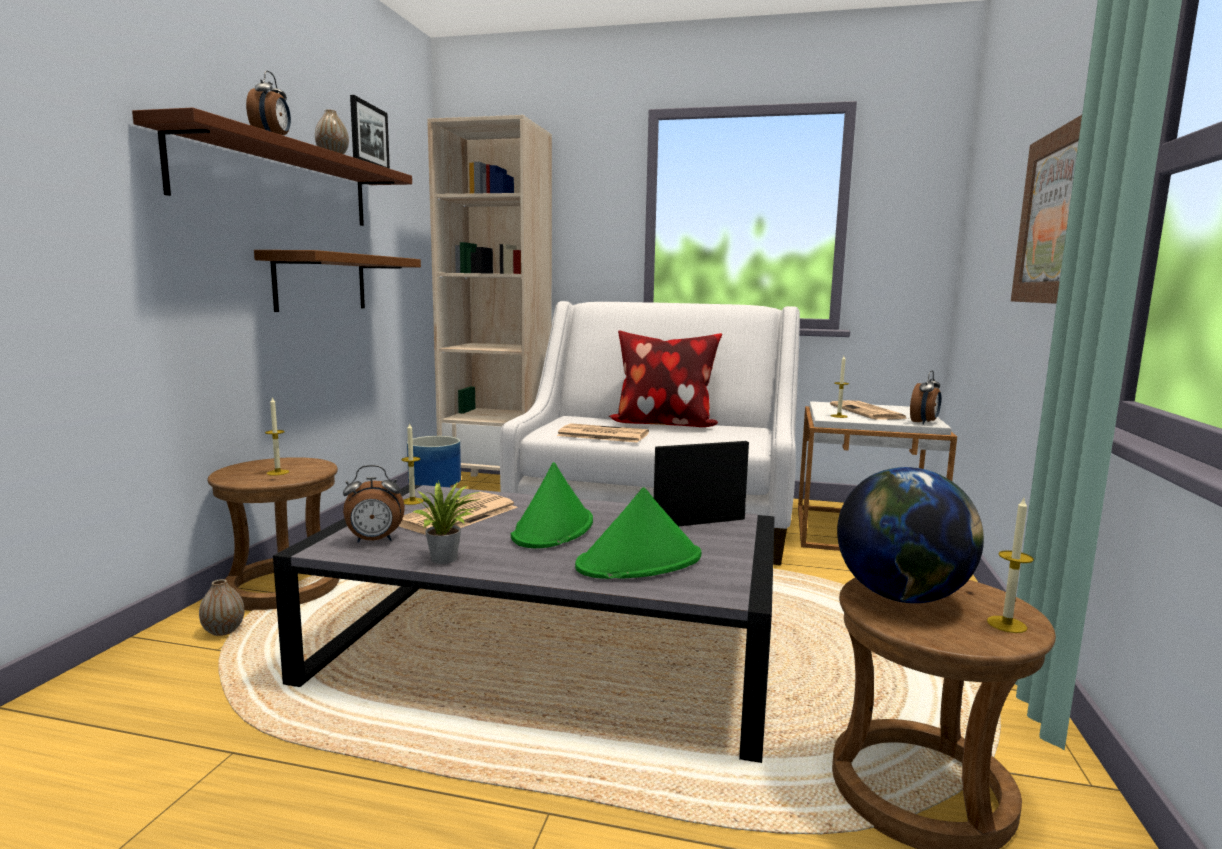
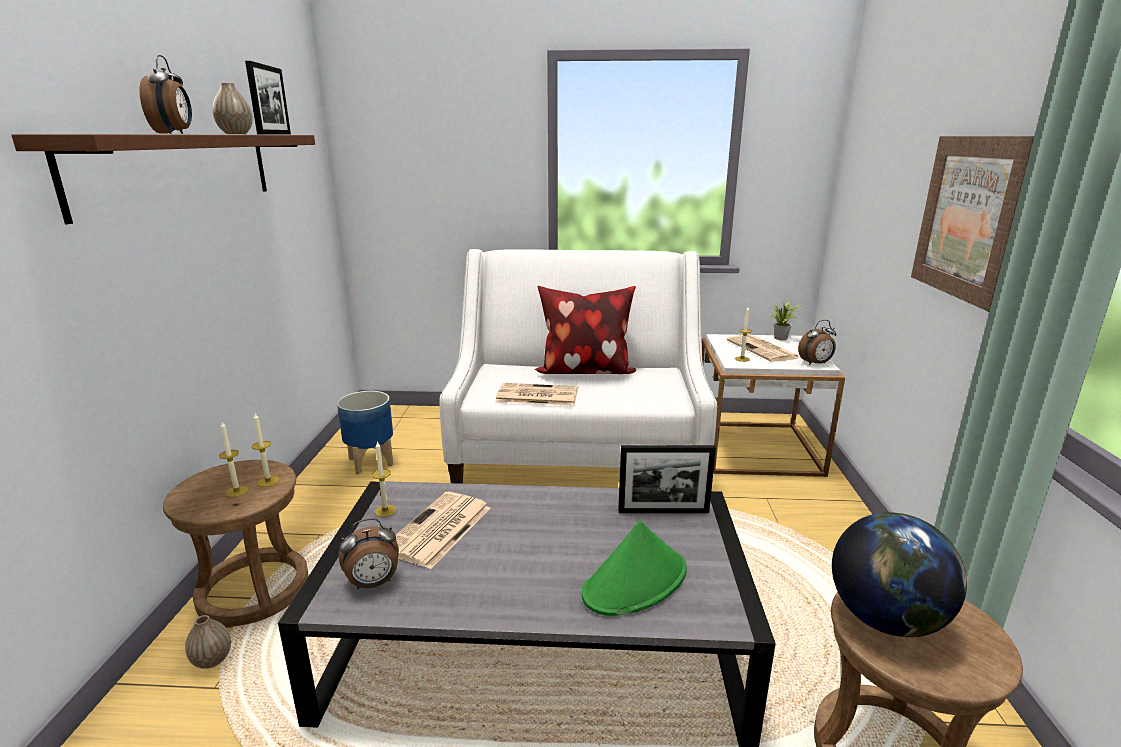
camera: 10 degrees left, 10 degrees up
brown shelf [254,250,421,312] -> none
potted plant [413,481,480,564] -> potted plant moved to [770,301,804,340]
beige bookcase [427,115,552,477] -> none
green hat [511,462,593,548] -> none
picture frame [654,441,749,526] -> picture frame turned 150 degrees counterclockwise [618,445,716,513]
alarm clock [910,370,941,425] -> alarm clock turned 45 degrees clockwise [798,320,837,365]
candle [987,498,1034,633] -> candle moved to [252,413,279,487]

